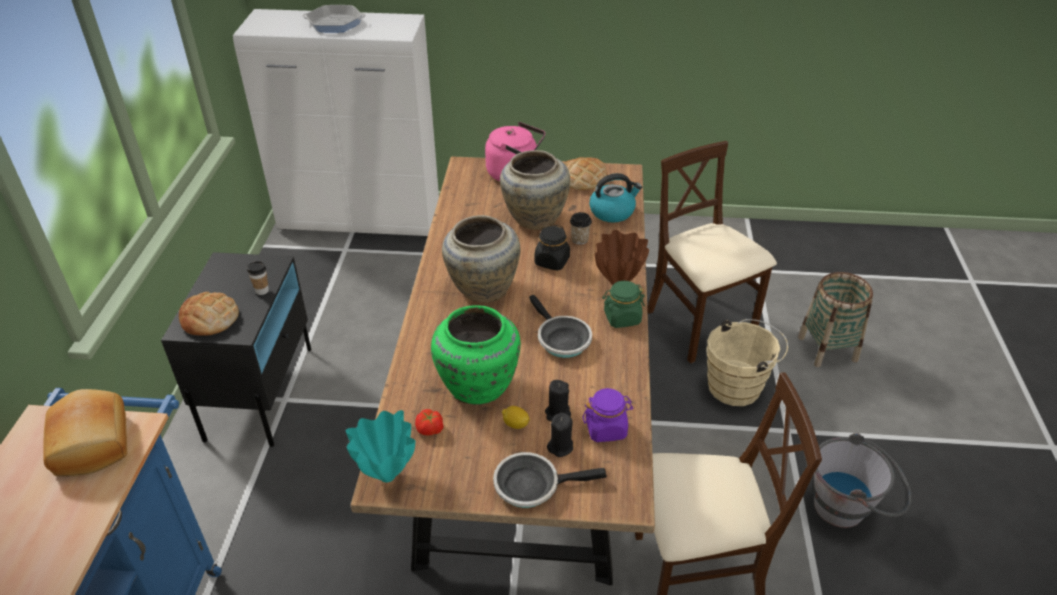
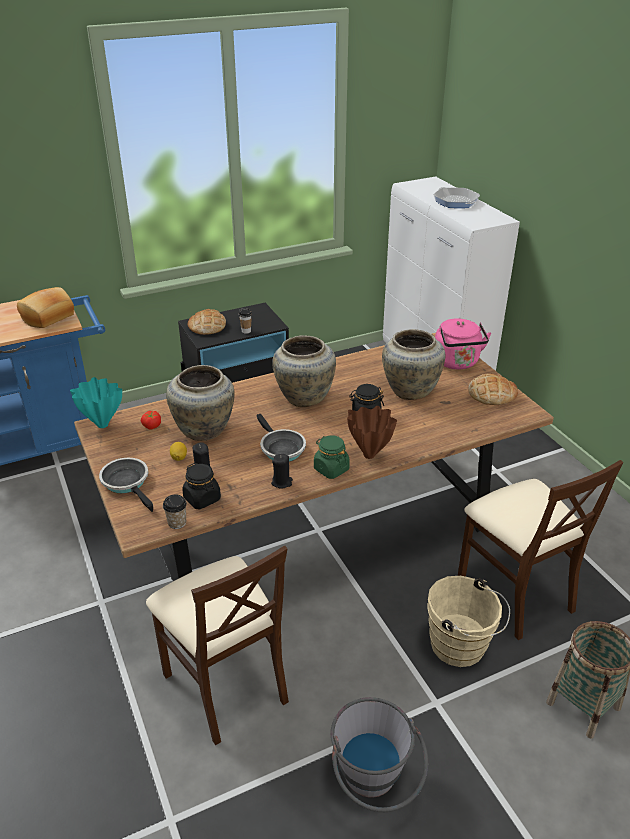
camera: 60 degrees right, 5 degrees down
green vase [431,305,521,404] -> beige vase [166,365,235,441]
frying pan [529,295,592,358] -> frying pan turned 60 degrees counterclockwise [256,414,306,462]
black candle [547,412,573,457] -> black candle moved to [271,454,293,488]
cup [570,212,592,245] -> cup moved to [163,494,187,529]
purple jar [583,388,633,442] -> black jar [182,463,221,509]
kettle [589,173,642,223] -> none
beige chair [647,141,777,363] -> beige chair turned 120 degrees clockwise [458,460,623,640]

